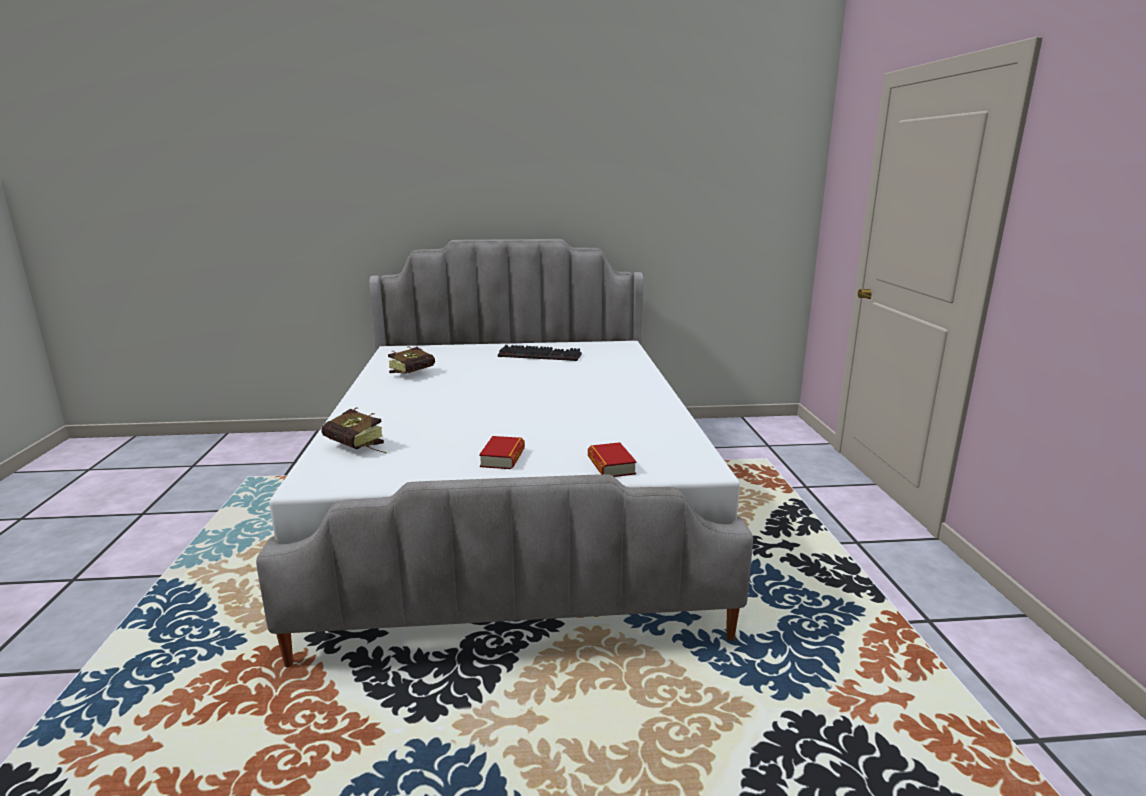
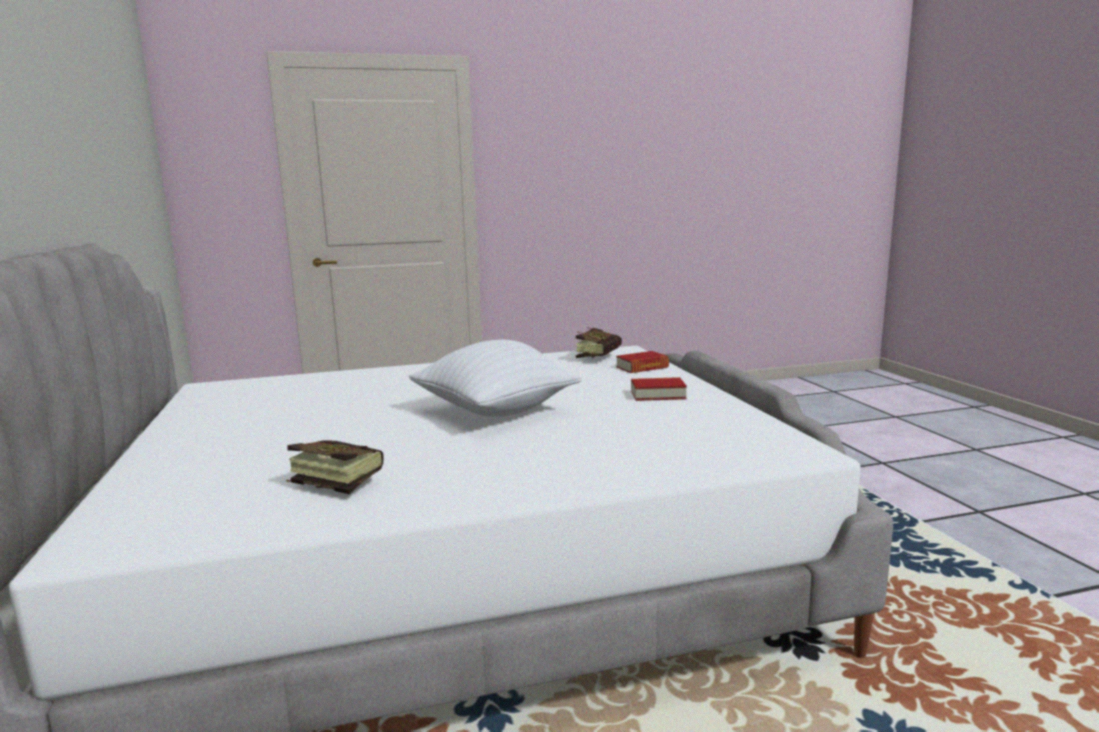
camera: 100 degrees left, 5 degrees down
book [321,407,387,454] -> book moved to [576,327,622,358]
keyboard [498,345,581,361] -> none
none -> white pillow [409,339,581,417]

